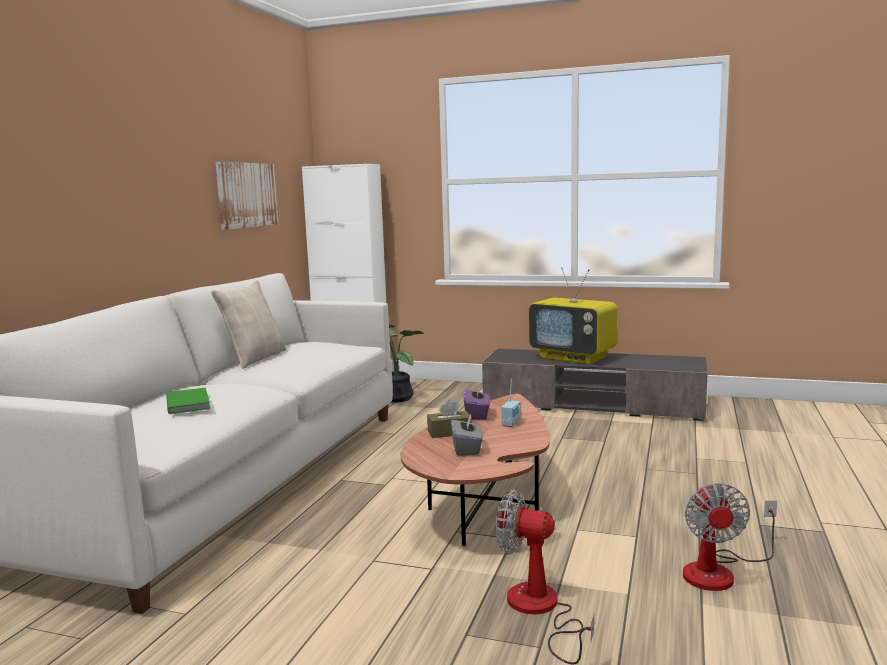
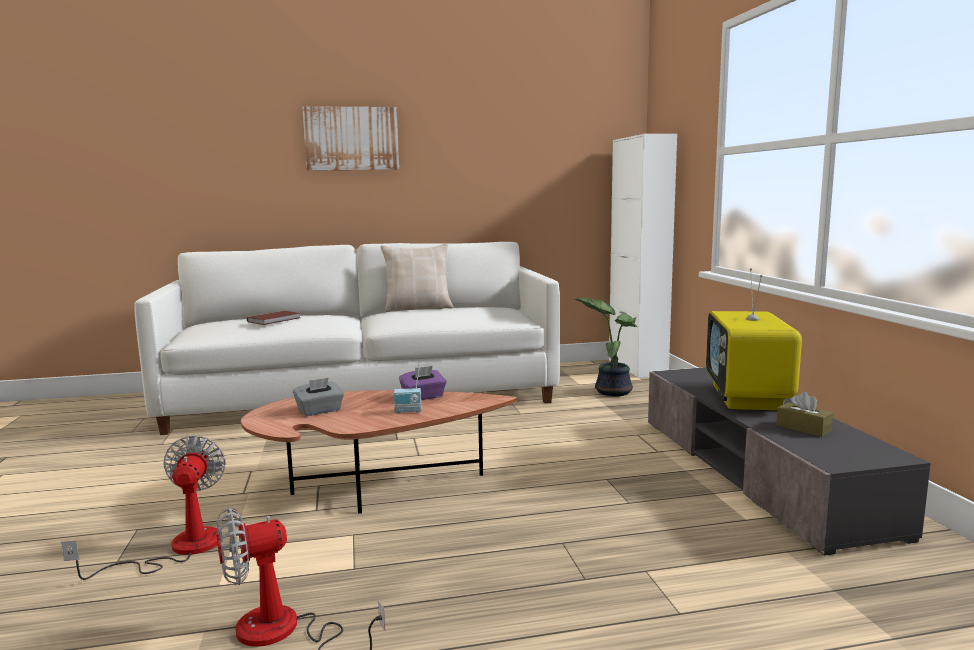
camera: 60 degrees right, 0 degrees up
green book [166,387,210,414] -> brown book [247,311,300,325]
picture [215,162,278,230] -> picture moved to [302,106,399,171]
brown tissue box [427,399,472,438] -> brown tissue box moved to [776,391,833,437]

